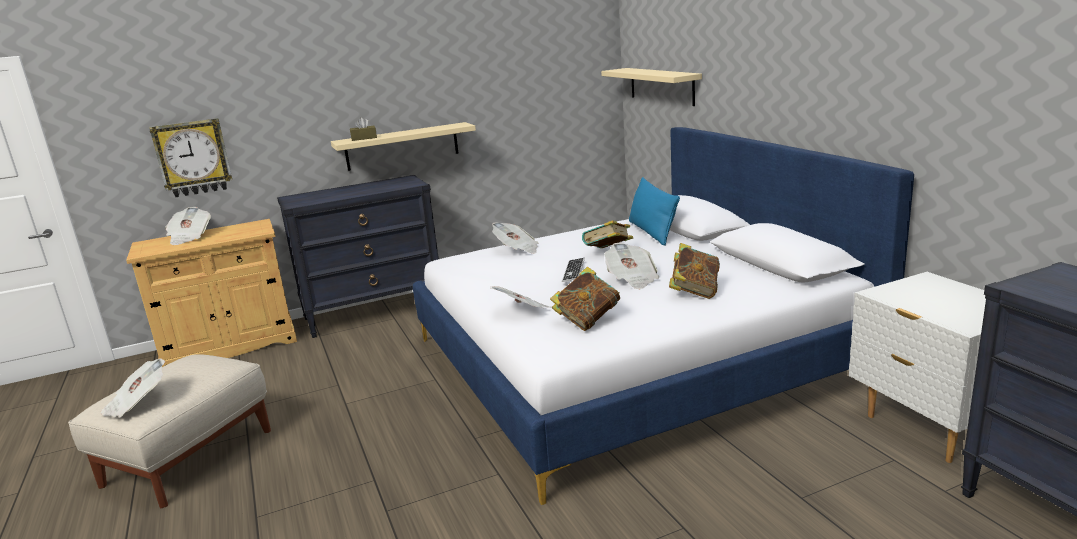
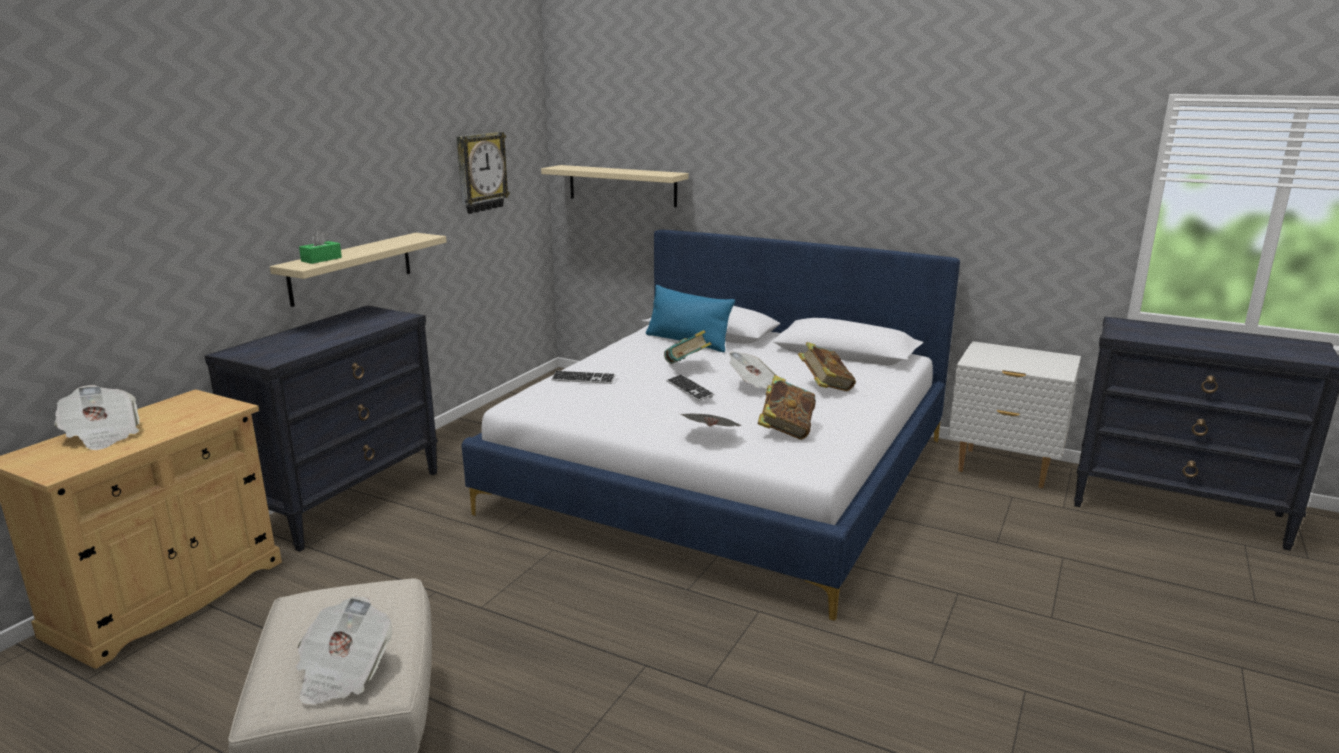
camera: 40 degrees left, 0 degrees up
wall clock [149,118,232,197] -> wall clock moved to [456,132,510,214]
brown tissue box [350,117,377,141] -> green tissue box [299,230,342,264]
newspaper [492,222,539,254] -> keyboard [551,371,616,384]

